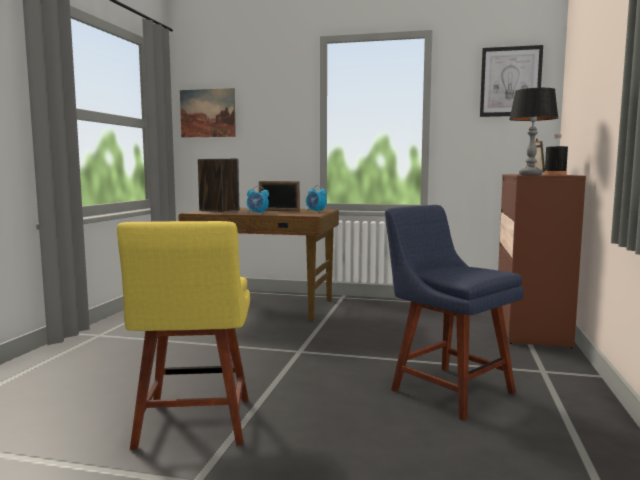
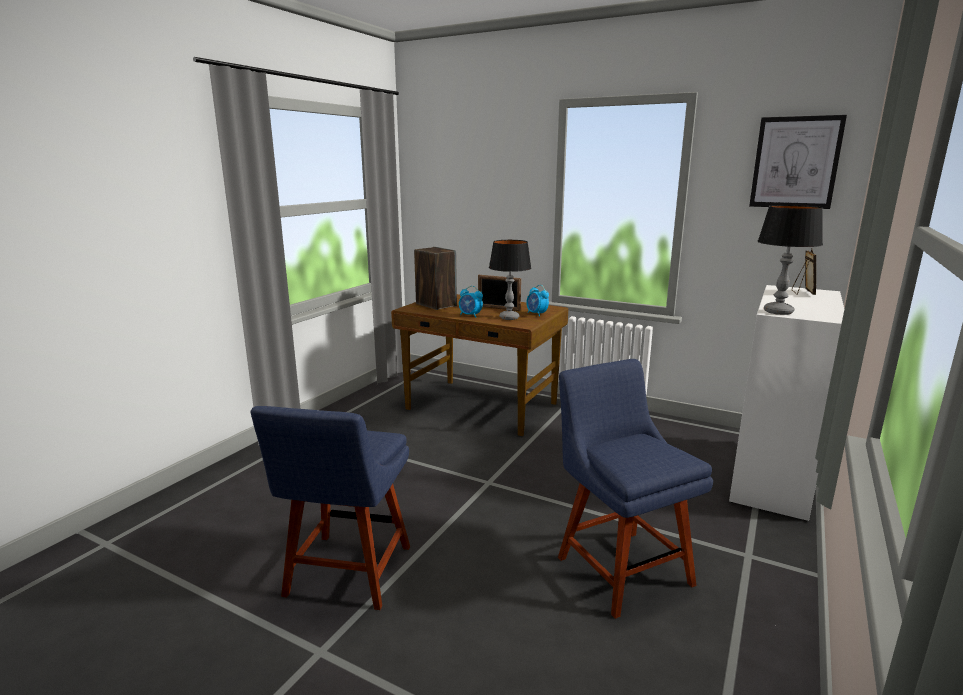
camera: 15 degrees right, 10 degrees up
yellow chair [117,221,250,450] -> blue chair [251,406,410,610]
picture [180,88,236,138] -> none
brown dresser [498,174,586,348] -> white dresser [729,285,844,521]
black bottle [544,134,568,175] -> none
none -> table lamp [489,240,531,320]

